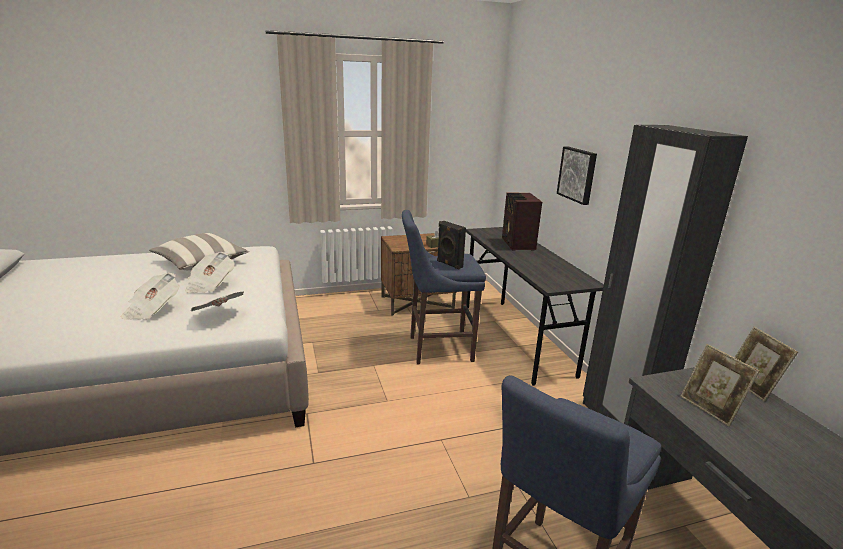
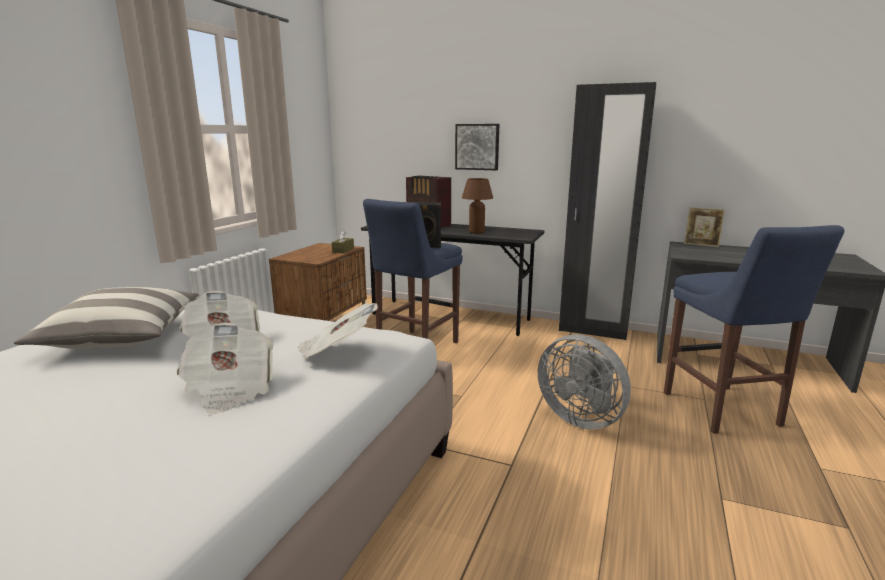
camera: 50 degrees left, 5 degrees down
picture frame [680,344,760,427] -> none
none -> brown table lamp [462,178,493,233]
none -> grey fan [538,334,631,430]

